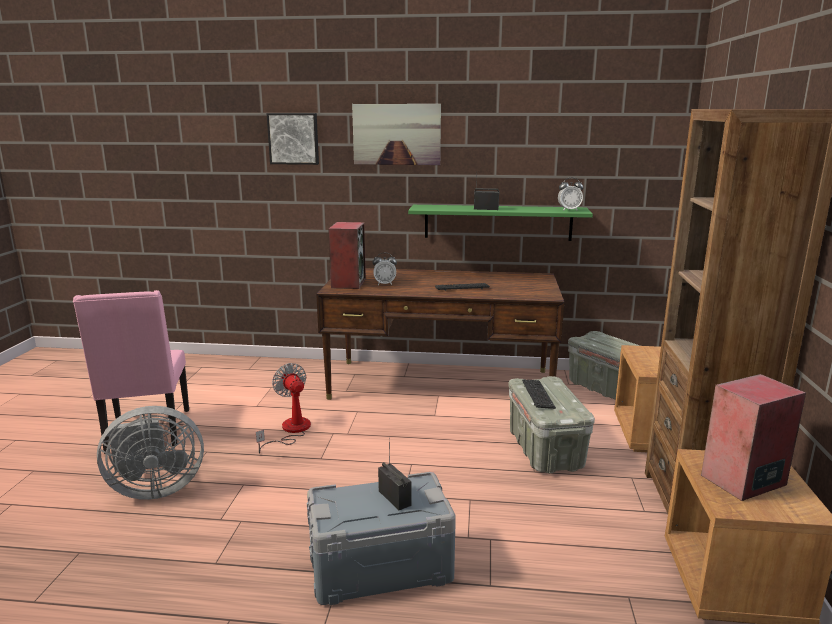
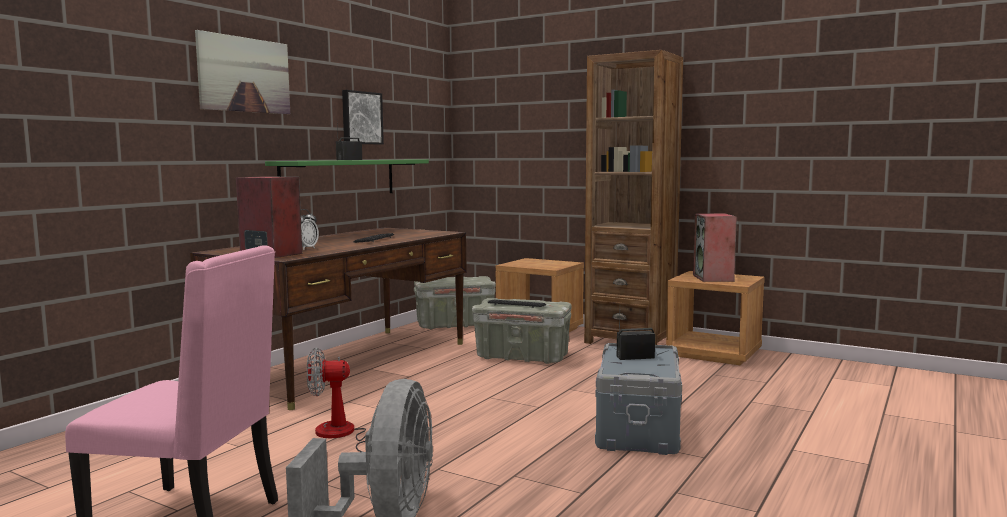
camera: 65 degrees left, 10 degrees down
picture [267,113,319,165] -> picture moved to [342,90,384,144]
alarm clock [558,177,584,211] -> none

